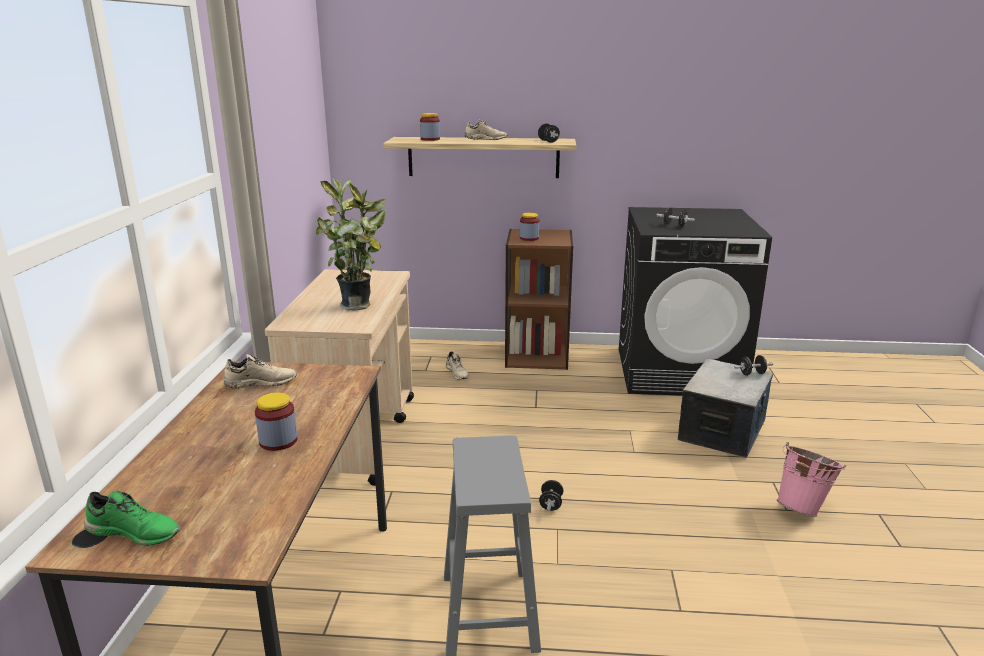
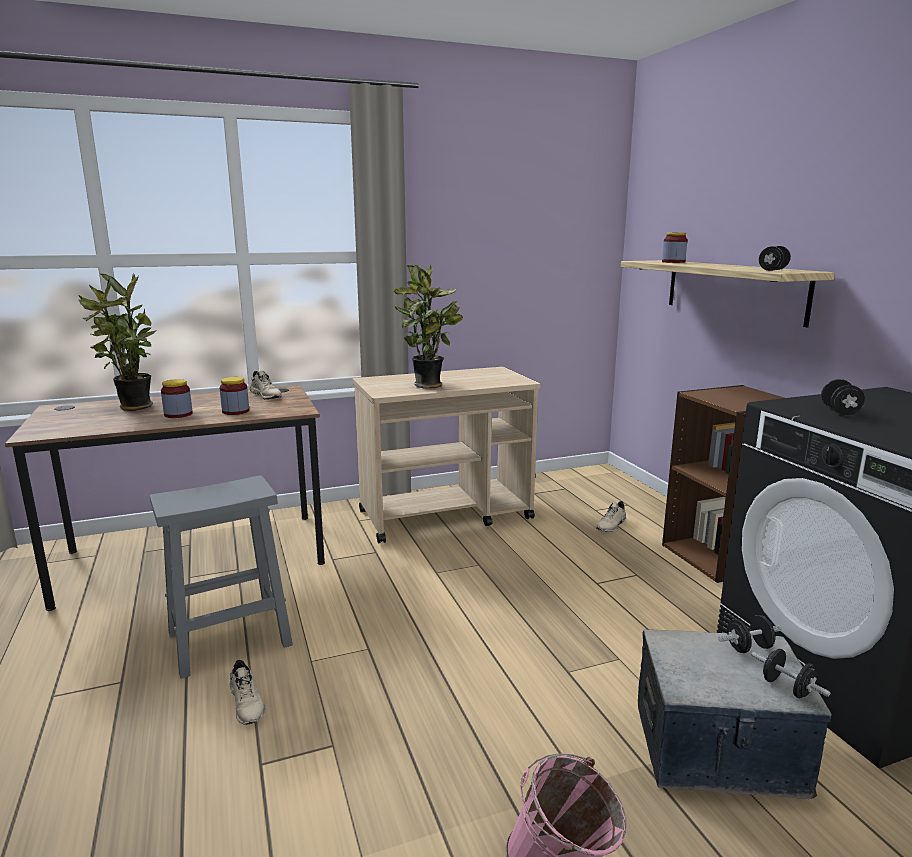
camera: 65 degrees right, 5 degrees down
green shoe [84,490,180,546] -> none
beige shoe [464,119,507,140] -> beige shoe moved to [230,659,265,725]
jar [520,213,539,241] -> jar moved to [219,377,249,415]
black dumbbell [539,480,563,511] -> black dumbbell moved to [719,615,782,653]
none -> potted plant [78,274,157,411]

